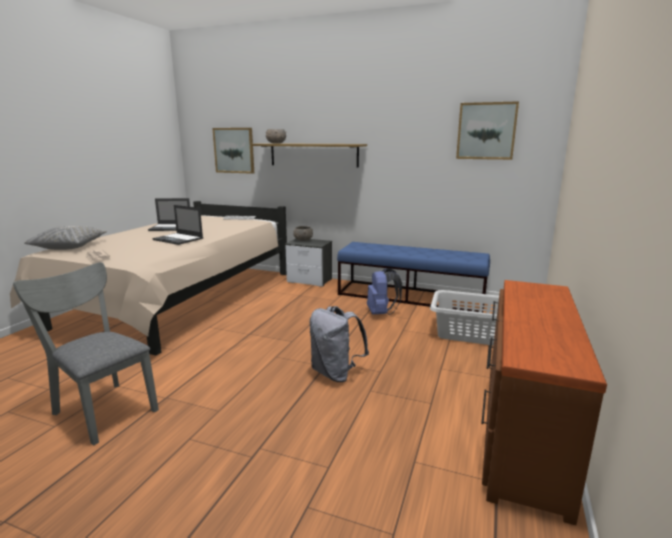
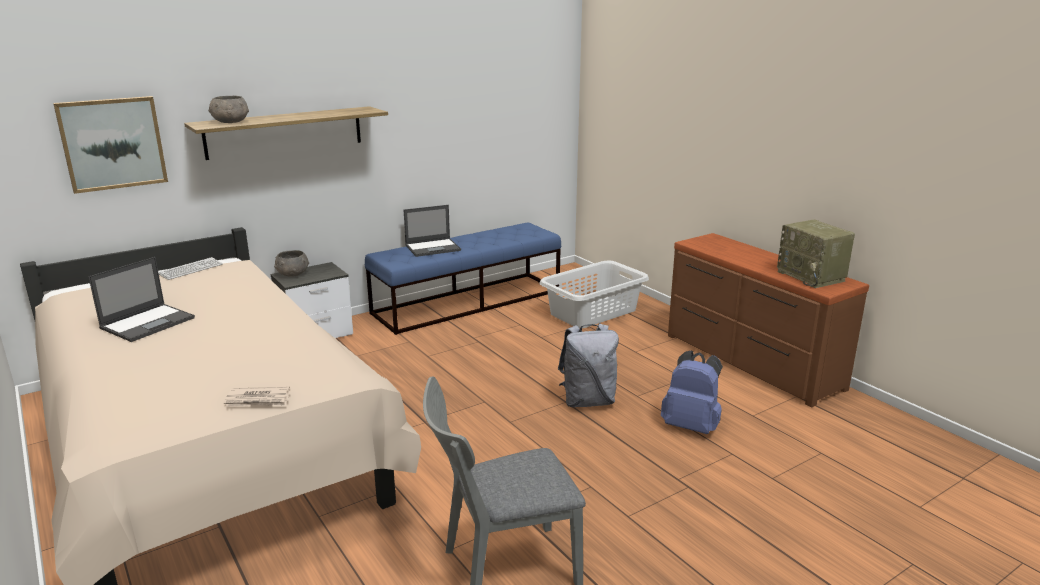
camera: 55 degrees left, 5 degrees up
grey pillow [24,226,107,250] -> none
laptop [153,205,203,245] -> laptop moved to [404,205,461,257]
blue backpack [367,268,402,315] -> blue backpack moved to [661,351,723,434]
picture [456,101,519,160] -> none
none -> radio [777,220,855,288]

